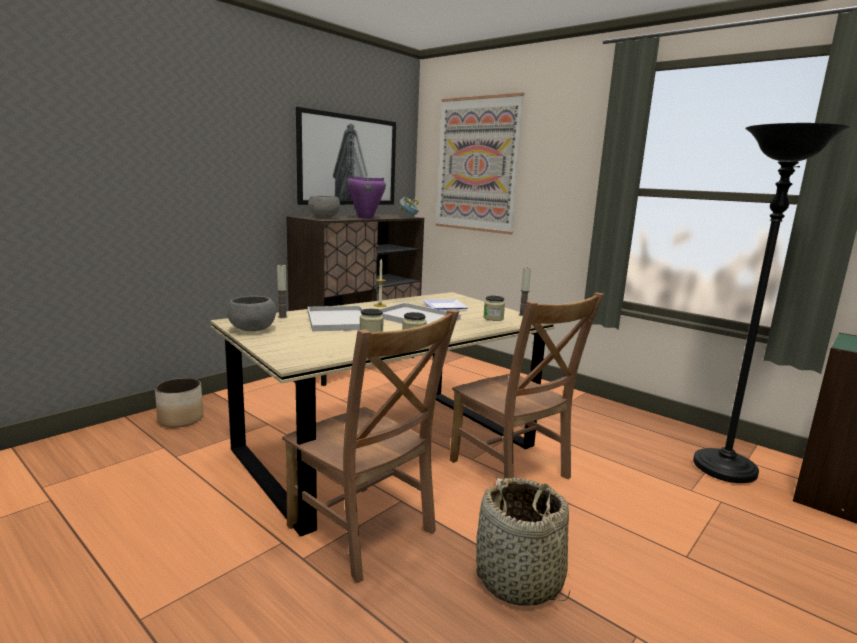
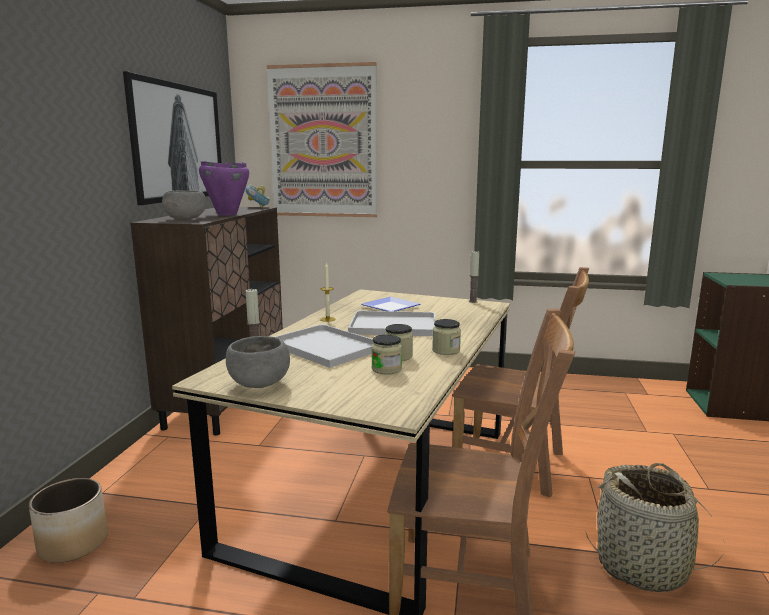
camera: 30 degrees left, 0 degrees up
jar [483,296,505,321] -> jar moved to [371,334,402,374]
black floor lamp [693,123,850,483] -> none

